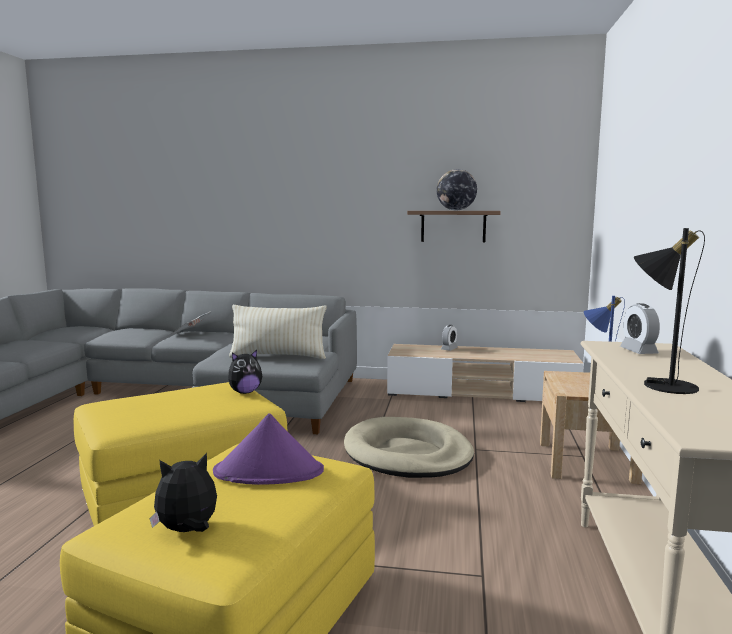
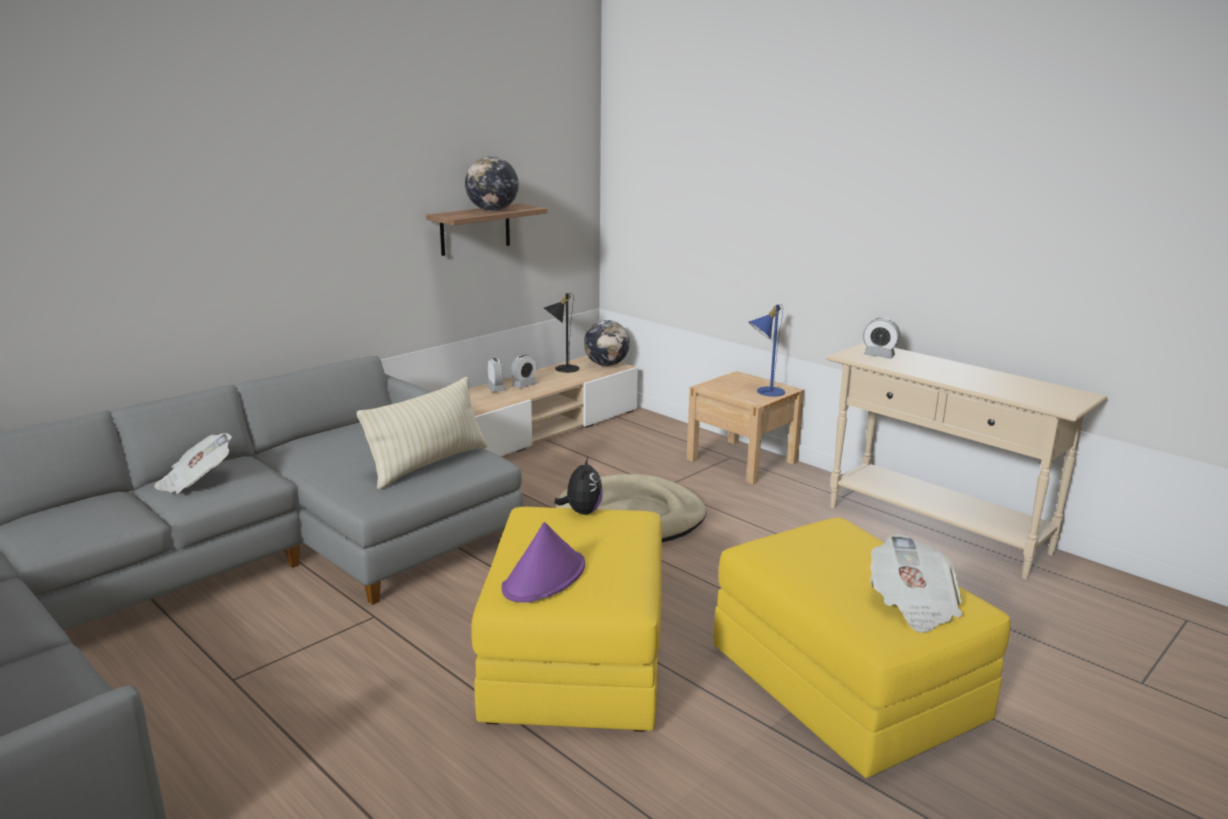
camera: 55 degrees left, 10 degrees up
plush toy [149,453,217,532] -> newspaper [870,534,963,633]
purple hat [213,413,324,485] -> purple hat moved to [502,522,585,603]
black table lamp [634,228,705,394] -> black table lamp moved to [544,293,579,373]
none -> alarm clock [511,355,537,388]
none -> globe [584,320,630,366]

